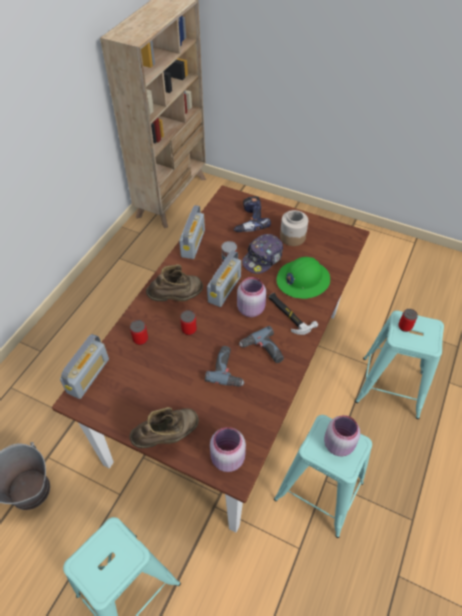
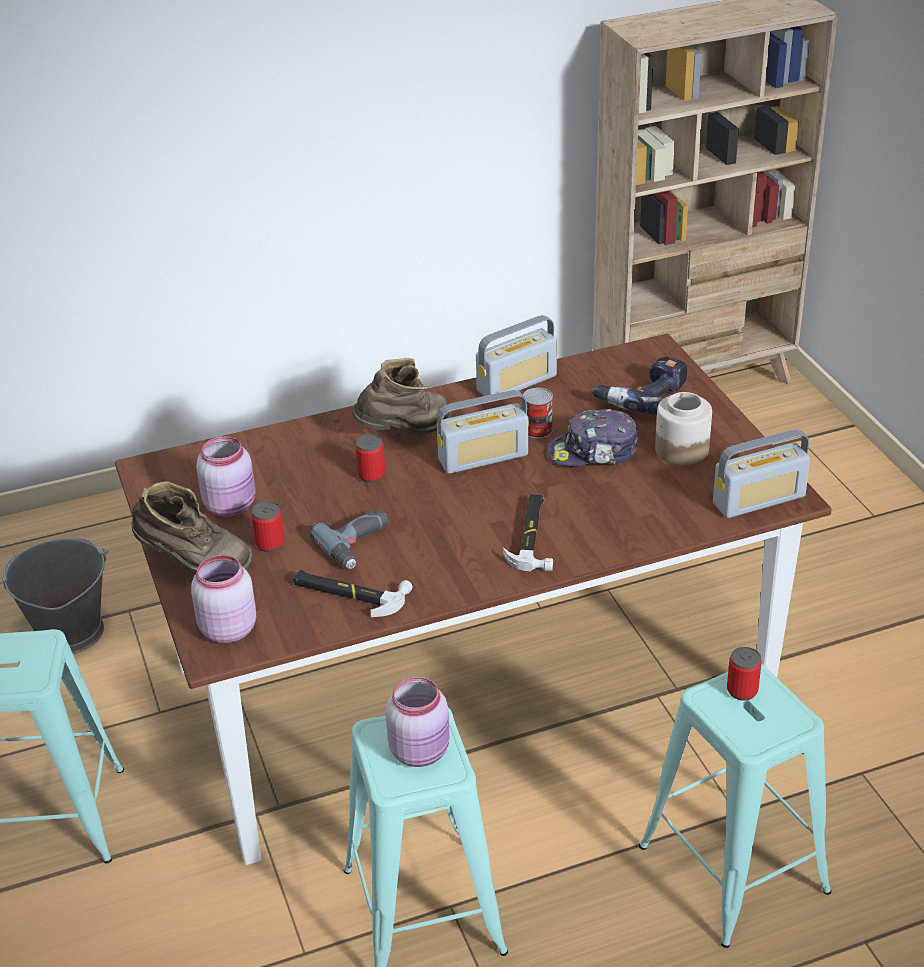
camera: 45 degrees right, 15 degrees down
radio [60,334,109,399] -> radio moved to [713,429,810,518]
can [130,320,148,345] -> can moved to [252,501,285,552]
brown boot [146,264,203,301] -> brown boot turned 45 degrees counterclockwise [351,358,452,435]
pink jar [237,277,266,317] -> pink jar moved to [196,436,256,517]
power drill [239,326,284,363] -> none
green hard hat [277,257,330,299] -> none
none -> hammer [293,570,413,617]

